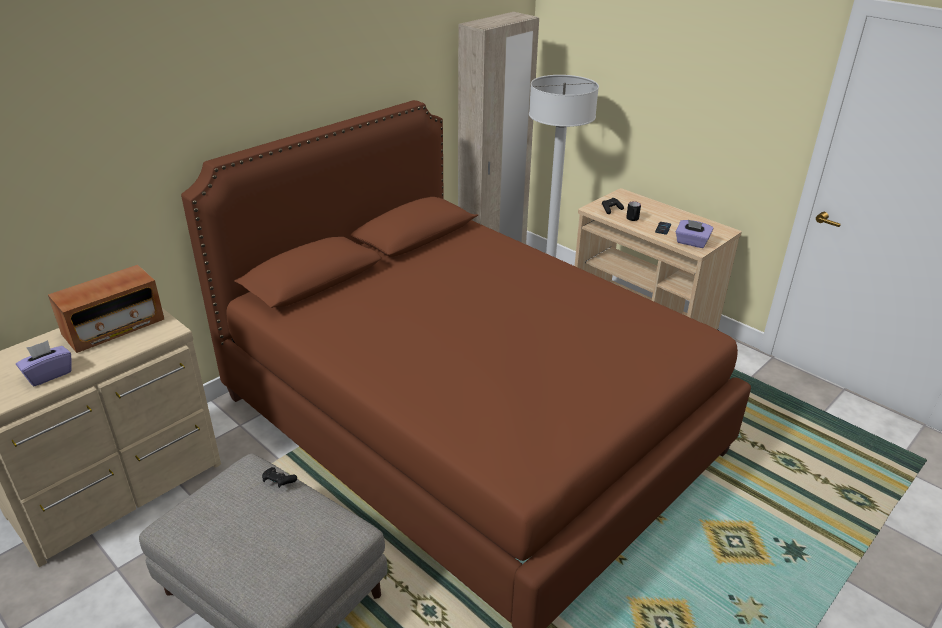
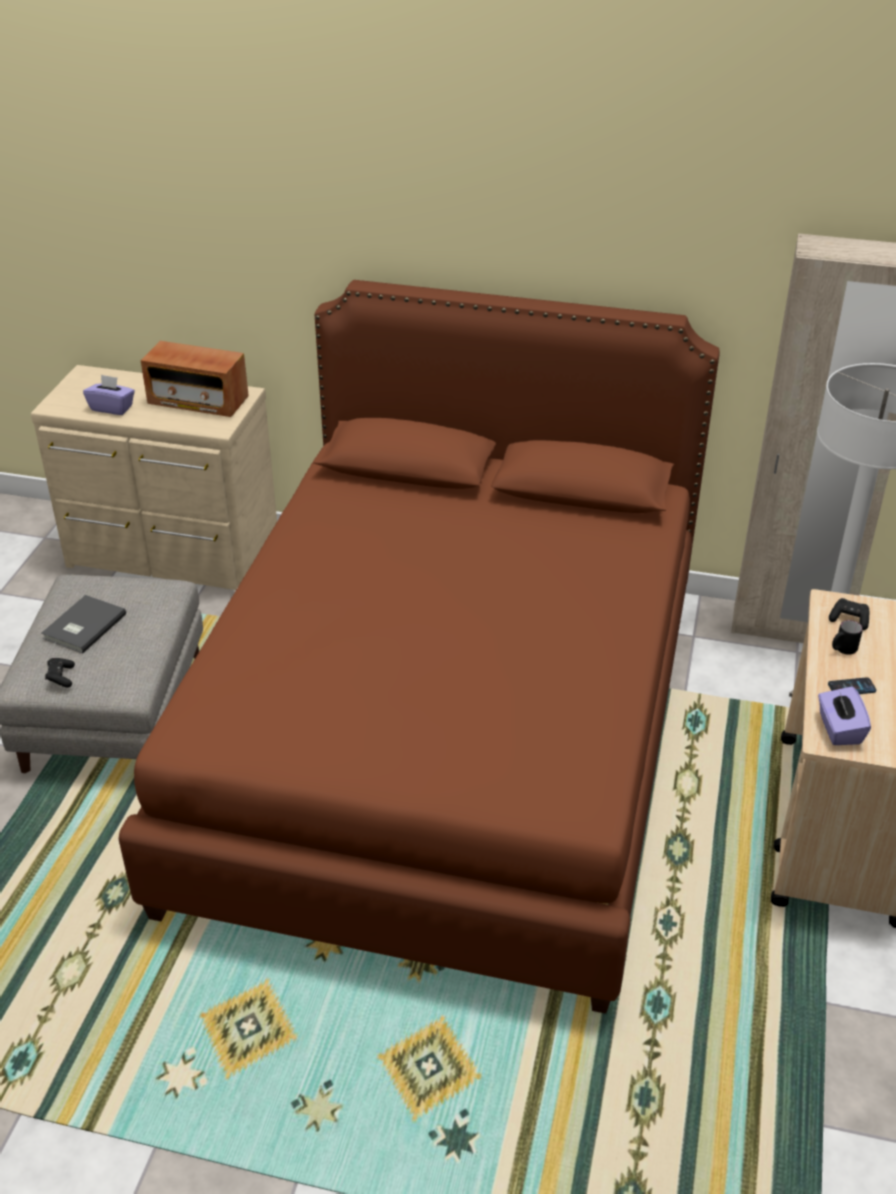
camera: 60 degrees right, 5 degrees up
black game controller [262,467,297,488] -> black game controller moved to [45,658,75,688]
none -> grey book [41,595,126,654]

